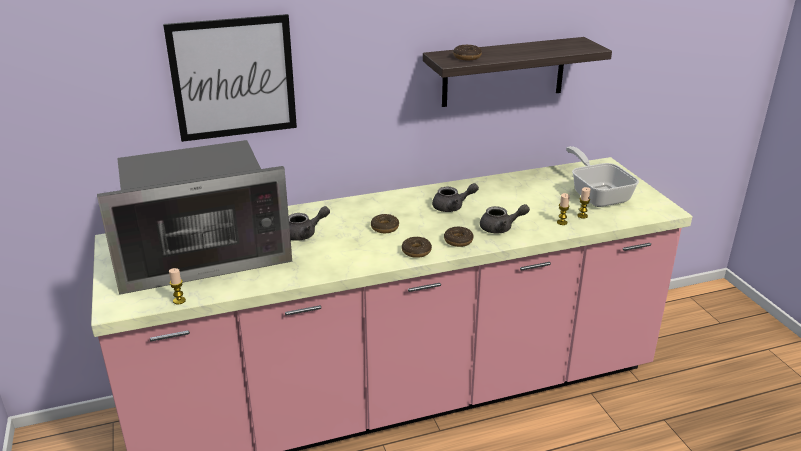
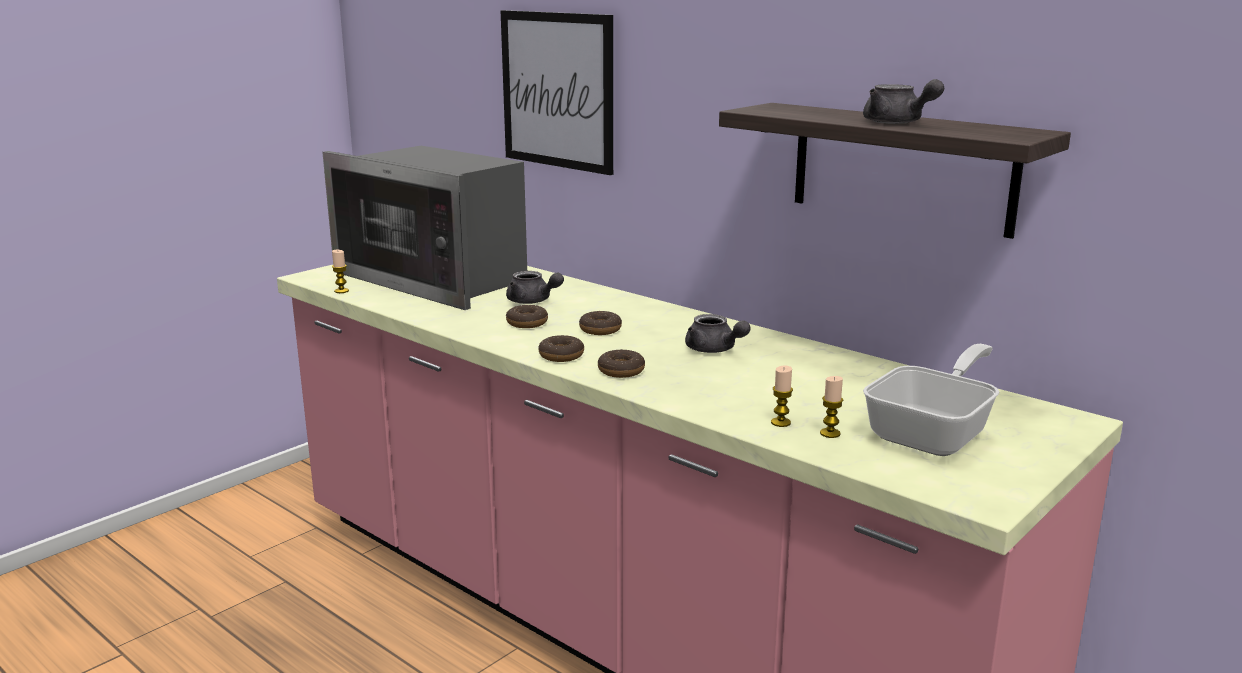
camera: 60 degrees right, 10 degrees down
donut [453,45,482,60] -> donut moved to [506,304,548,328]
grey teapot [480,204,530,233] -> grey teapot moved to [863,79,944,124]

